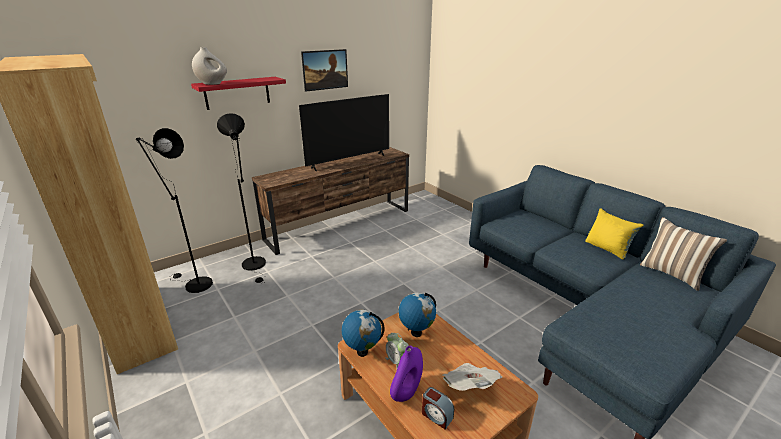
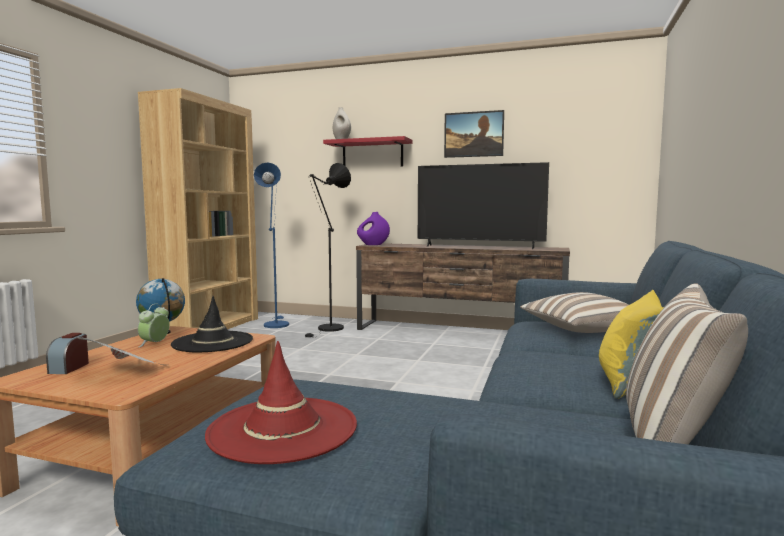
camera: 55 degrees right, 20 degrees down
black floor lamp [136,128,213,293] -> blue floor lamp [254,162,289,328]
purple vase [390,346,423,402] -> purple vase moved to [357,212,390,245]
globe [399,293,436,337] -> black hat [171,296,253,352]
none -> red hat [205,341,357,464]
none -> pillow [520,292,628,333]

